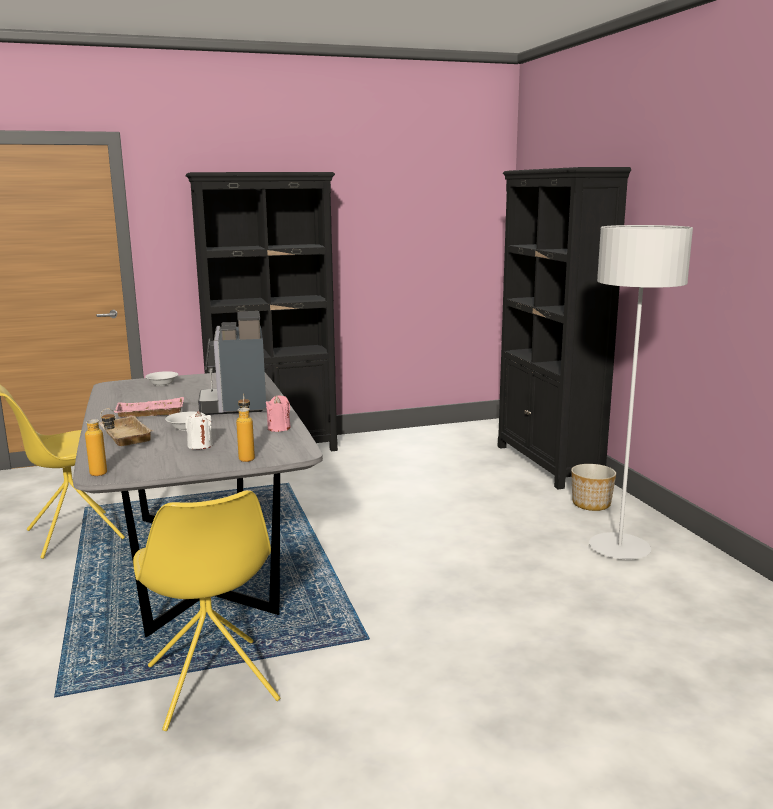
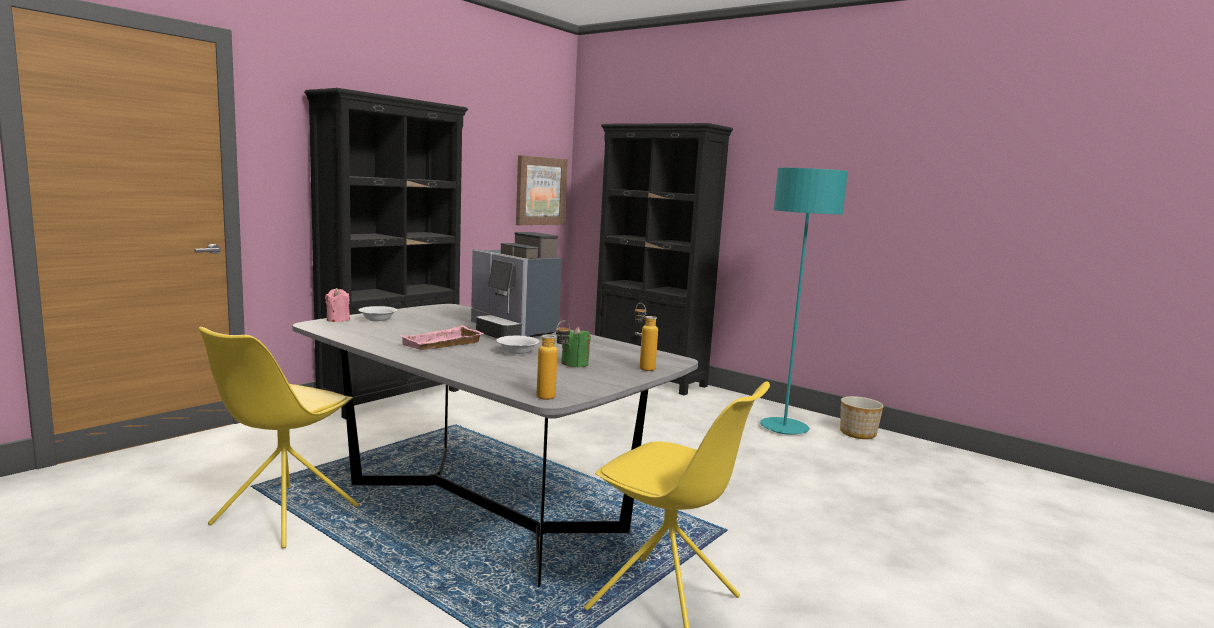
camera: 35 degrees left, 5 degrees down
beige tray [98,416,153,446] -> none
white candle [185,411,213,450] -> green candle [561,327,591,368]
pink candle [266,395,291,432] -> pink candle moved to [325,288,350,322]
planter [571,464,616,511] -> planter moved to [840,396,884,439]
grey floor lamp [589,225,693,559] -> turquoise floor lamp [760,168,848,435]
none -> picture [516,155,568,225]

